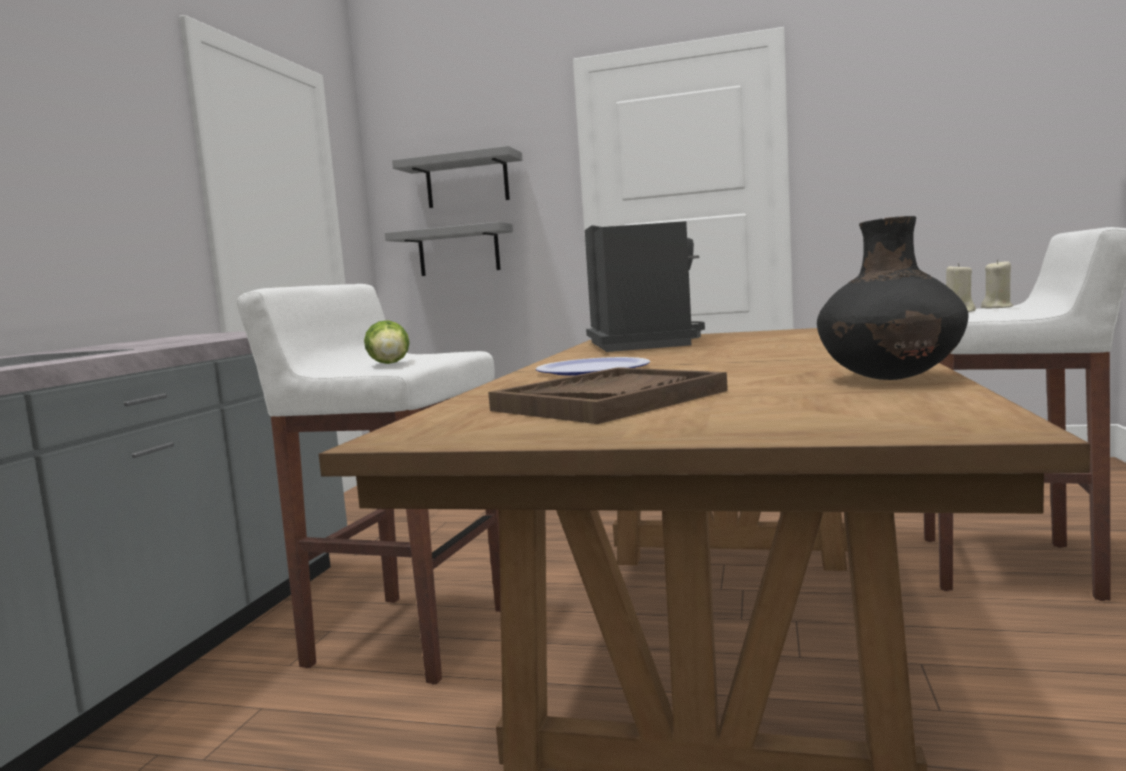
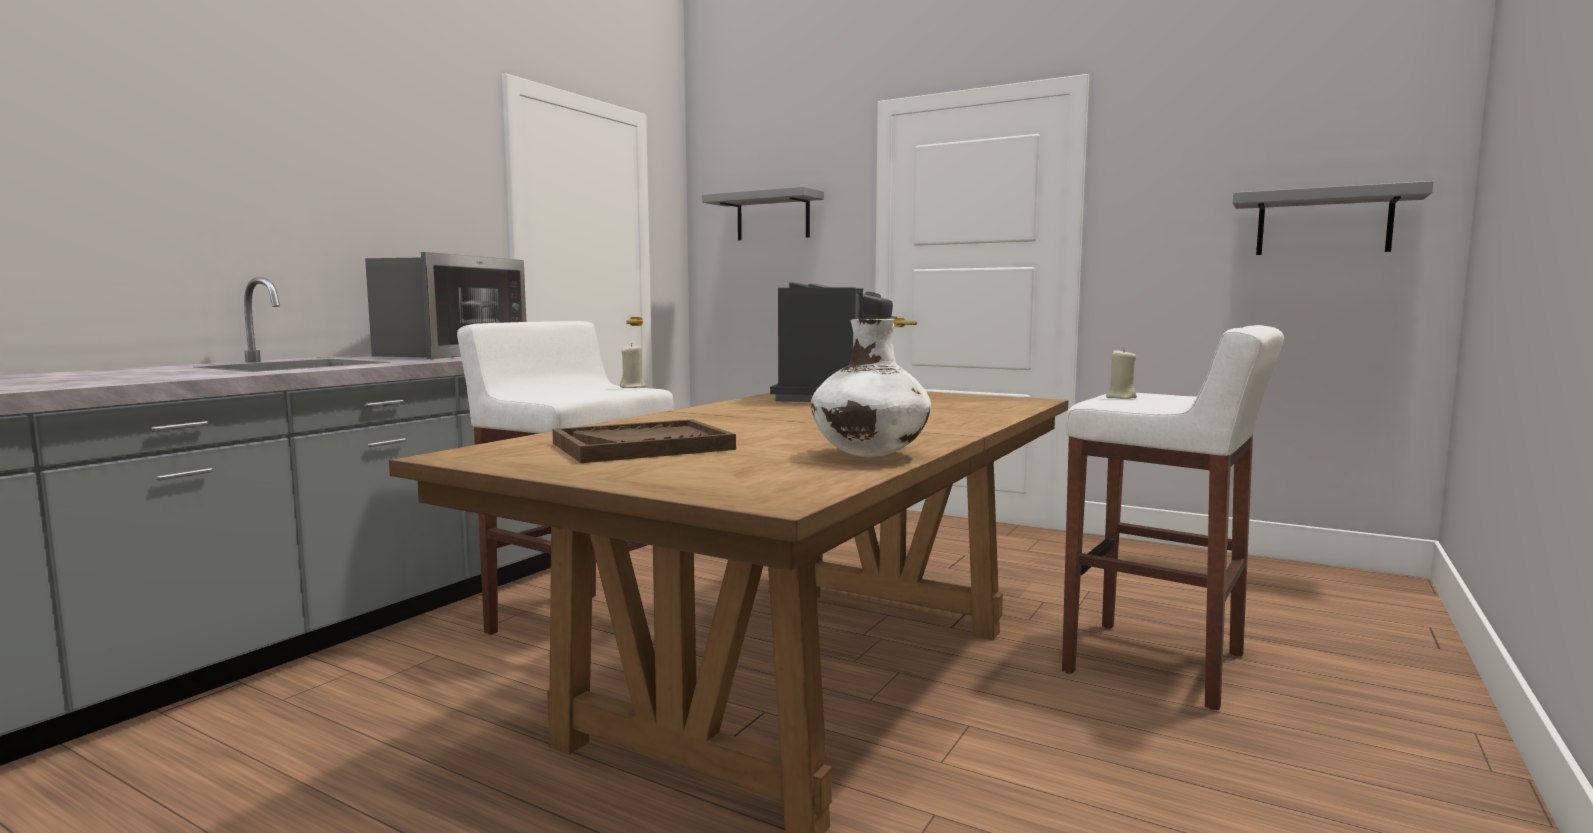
camera: 15 degrees right, 0 degrees up
lettuce [364,320,410,364] -> none
grey shelf [385,222,513,276] -> grey shelf moved to [1233,181,1433,255]
plate [536,357,650,376] -> none
black vase [817,216,969,380] -> white vase [811,319,931,457]
beige candle [981,259,1014,309] -> beige candle moved to [620,343,647,388]
none -> microwave [365,252,526,359]

